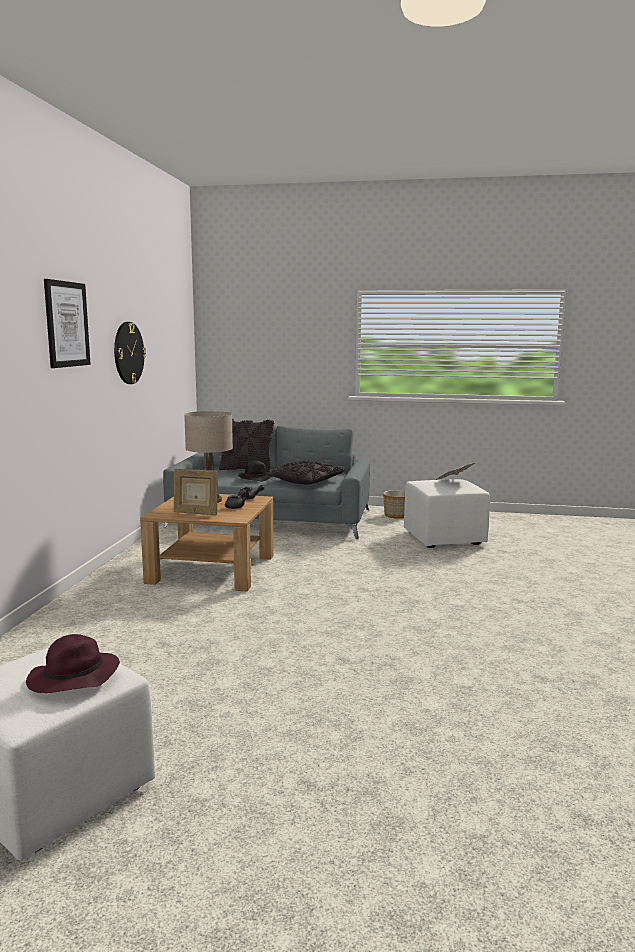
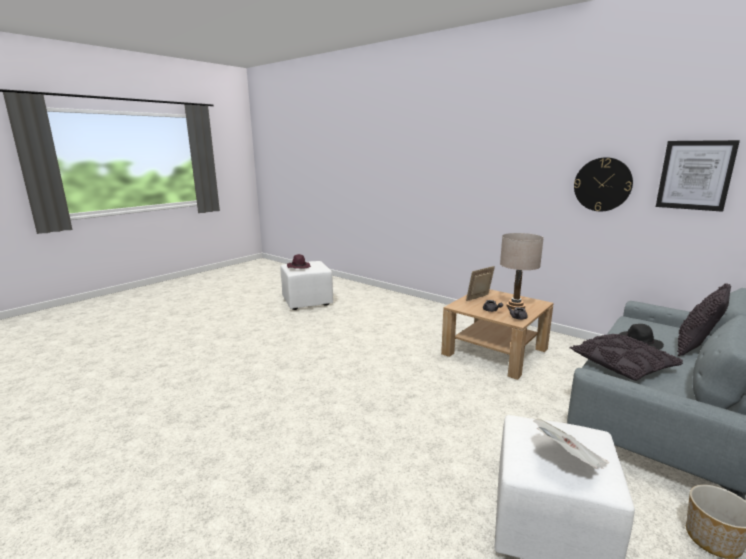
camera: 120 degrees right, 5 degrees up
picture [44,279,90,368] -> picture moved to [656,140,740,212]

